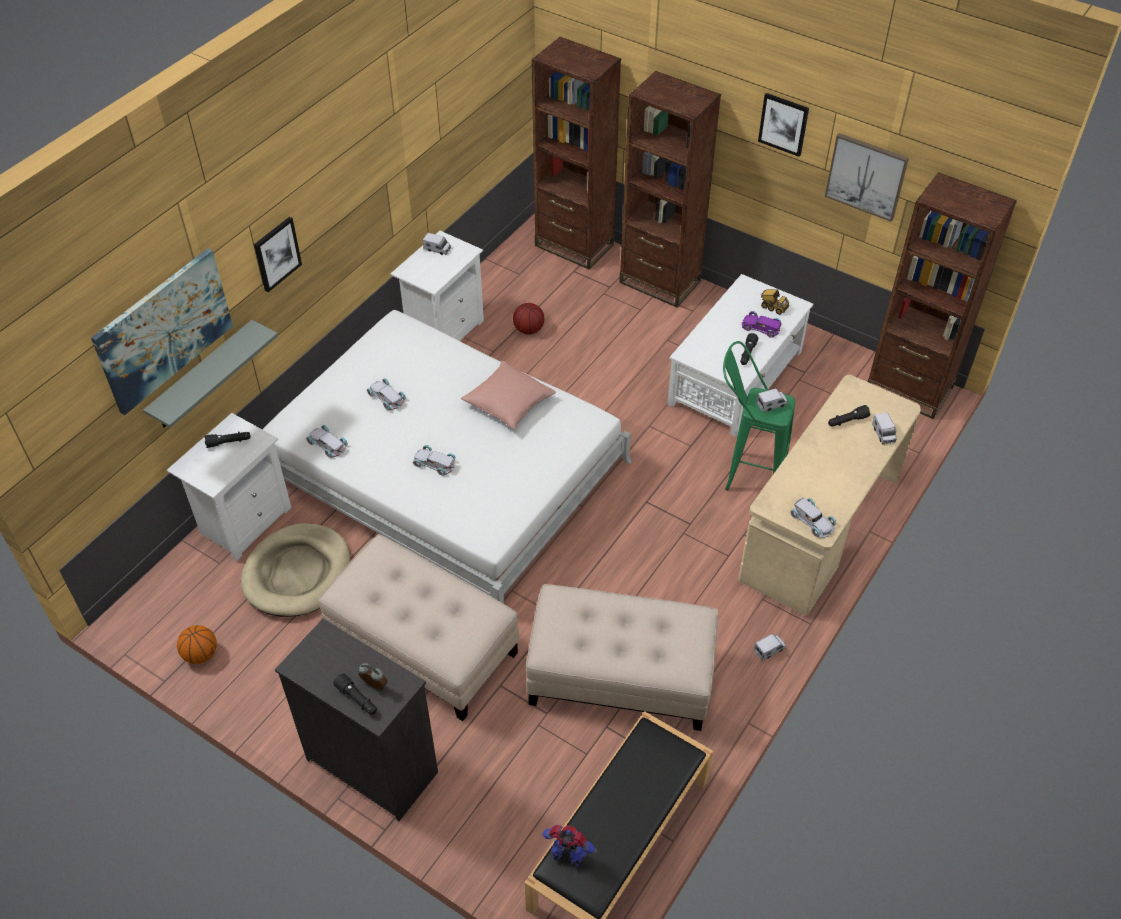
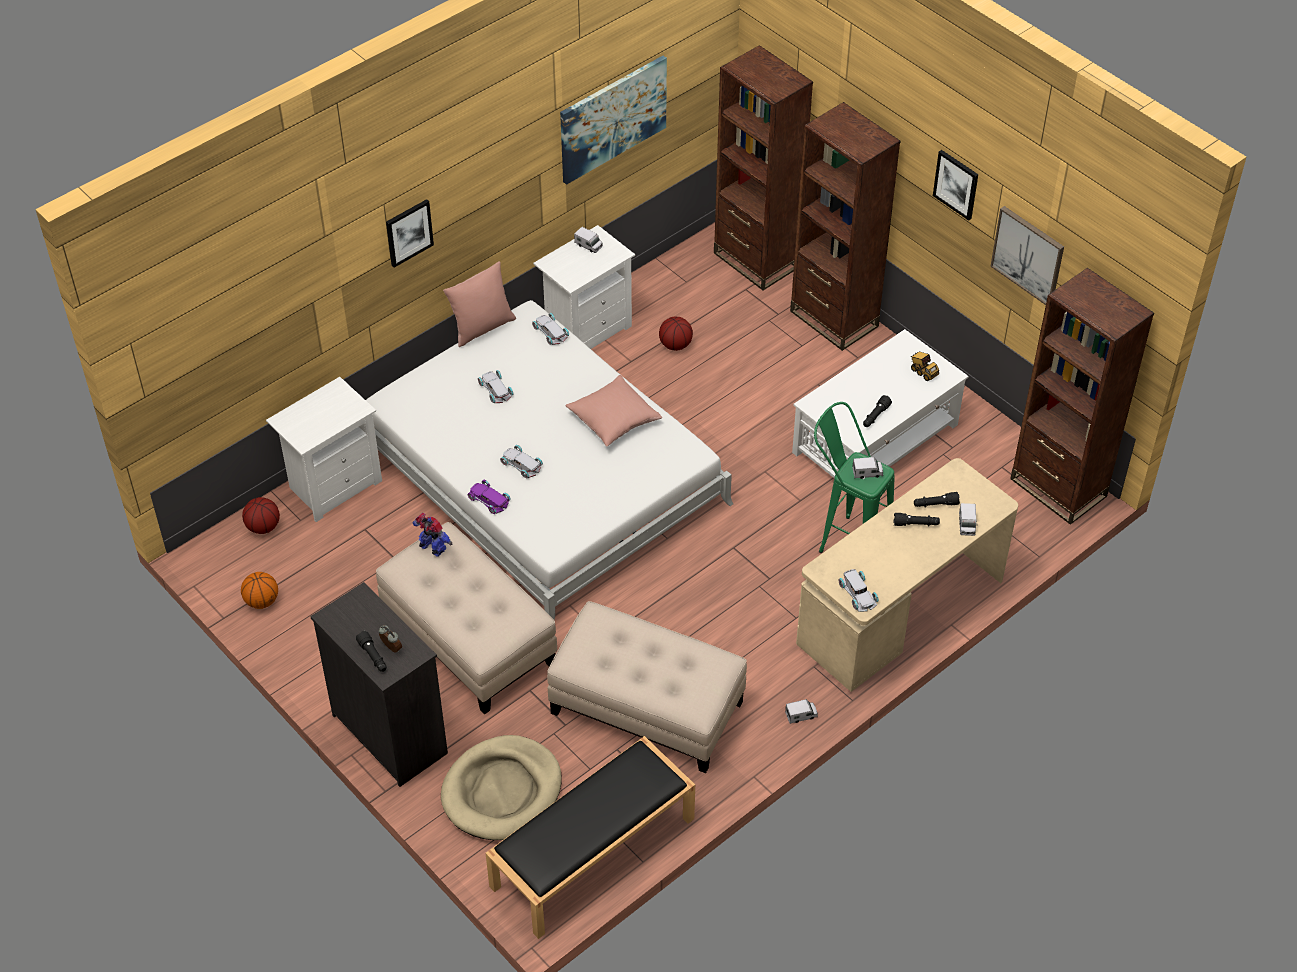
camera: 15 degrees right, 0 degrees up
picture [91,248,233,415] -> picture moved to [560,56,667,185]
grey shelf [143,320,278,428] -> none
black flashlight [204,431,251,448] -> black flashlight moved to [894,513,940,526]
beige dog bed [241,523,350,617] -> beige dog bed moved to [441,735,562,840]
white toy car [306,425,348,458] -> white toy car moved to [532,313,569,345]
toy robot [542,825,597,866] -> toy robot moved to [412,513,452,557]
purple toy car [742,311,781,338] -> purple toy car moved to [467,480,511,514]
none -> basketball [242,497,280,534]
none -> pink pillow [443,261,516,347]

